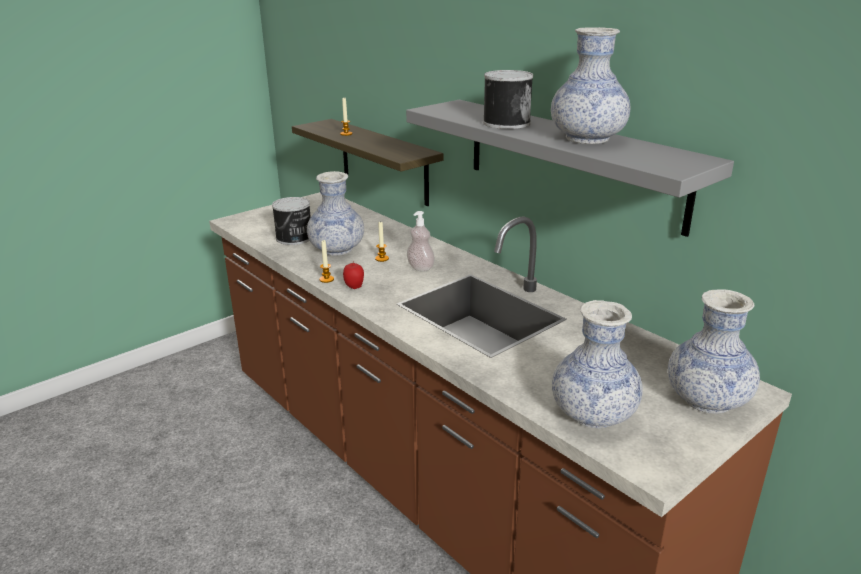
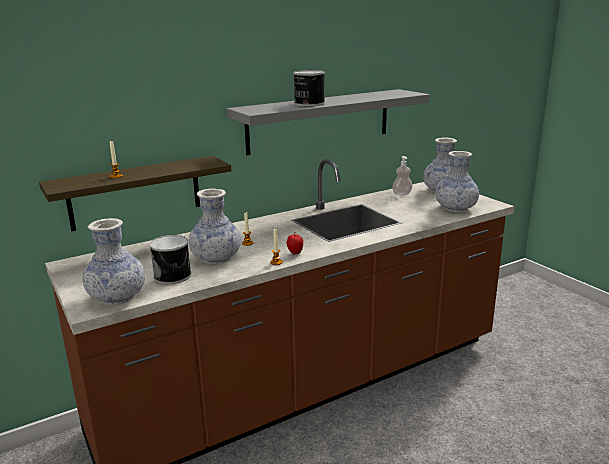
camera: 80 degrees left, 5 degrees down
soap dispenser [407,211,435,272] -> soap dispenser moved to [392,156,413,196]
vase [551,27,630,144] -> vase moved to [83,218,145,305]

